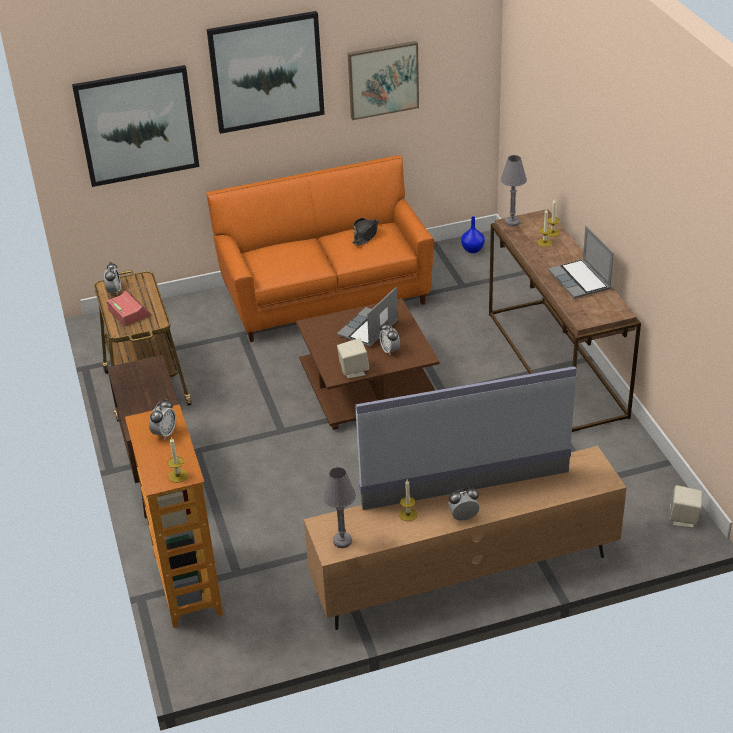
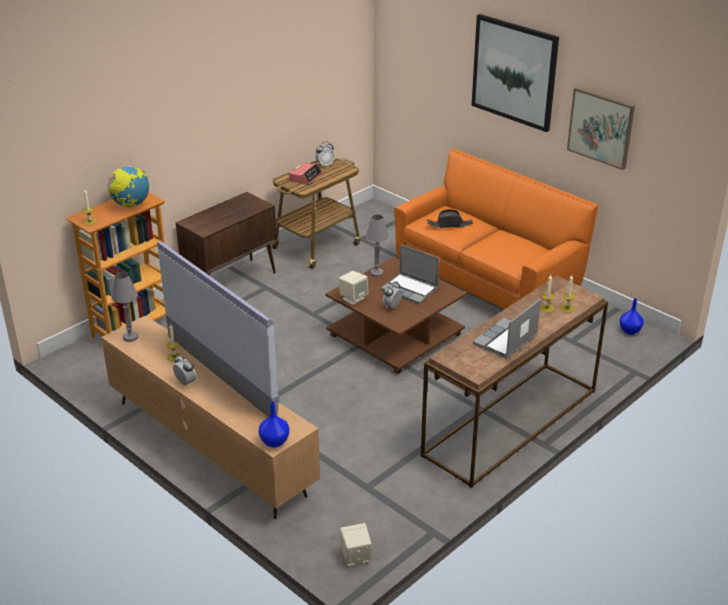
camera: 60 degrees right, 5 degrees down
picture [72,65,199,187] -> none
alarm clock [149,399,176,440] -> globe [107,165,149,208]
laptop [337,287,398,347] -> laptop turned 150 degrees counterclockwise [381,244,439,304]
black hat [352,218,379,245] -> black hat moved to [427,209,473,228]
grey table lamp [501,155,527,227] -> grey table lamp moved to [366,214,389,277]
none -> blue vase [259,402,289,448]

